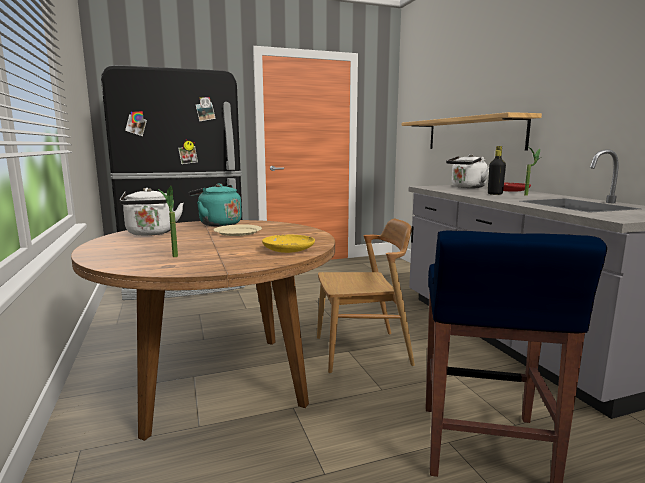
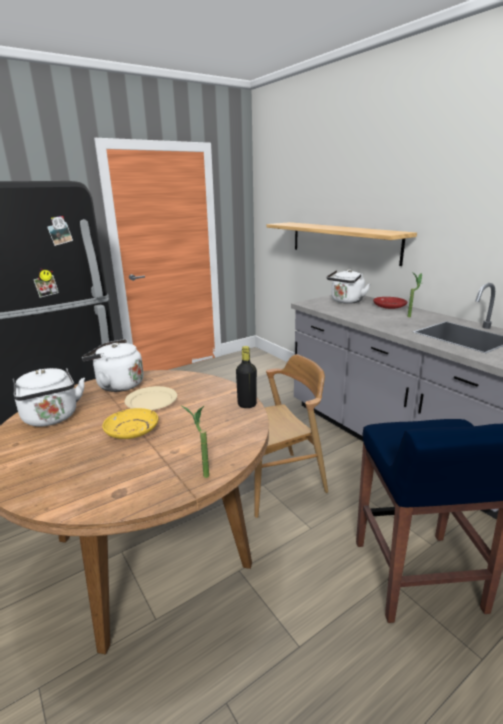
camera: 15 degrees left, 10 degrees up
potted plant [157,186,178,257] -> potted plant moved to [182,405,209,478]
turquoise kettle [189,184,242,227] -> white kettle [82,339,144,392]
yellow plate [262,235,315,253] -> yellow plate moved to [102,408,158,439]
black bottle [488,146,506,195] -> black bottle moved to [236,346,257,408]

